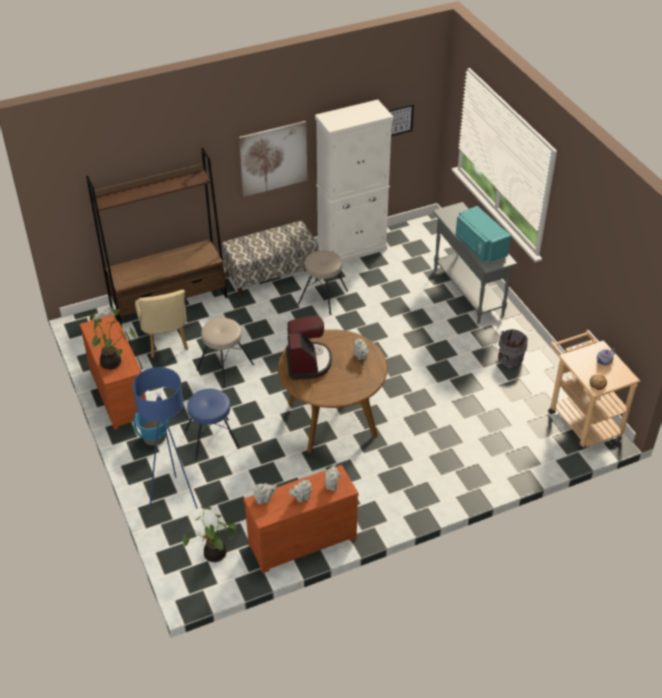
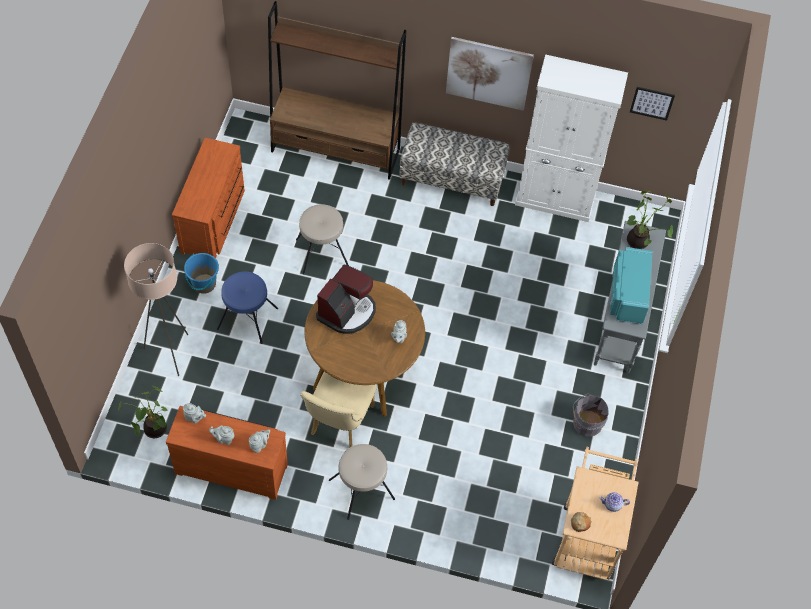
camera: 35 degrees right, 15 degrees up
potted plant [90,307,136,370] -> potted plant moved to [626,190,673,249]
blue floor lamp [133,367,198,508] -> beige floor lamp [124,243,188,376]
beige chair [135,290,188,358] -> beige chair moved to [301,371,377,447]
beige stool [298,250,348,315] -> beige stool moved to [329,444,395,520]

